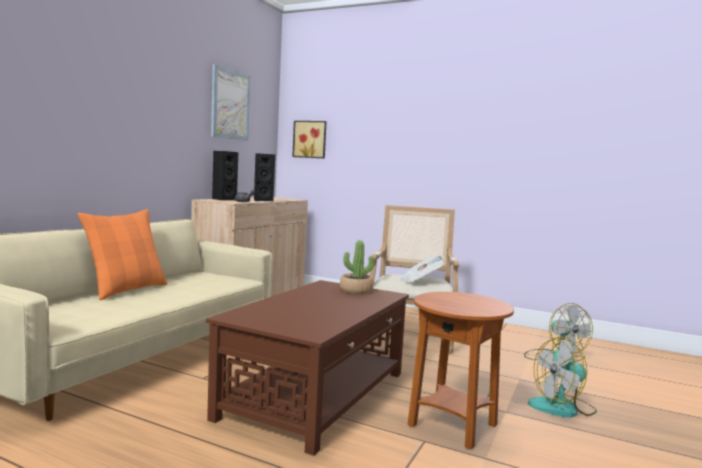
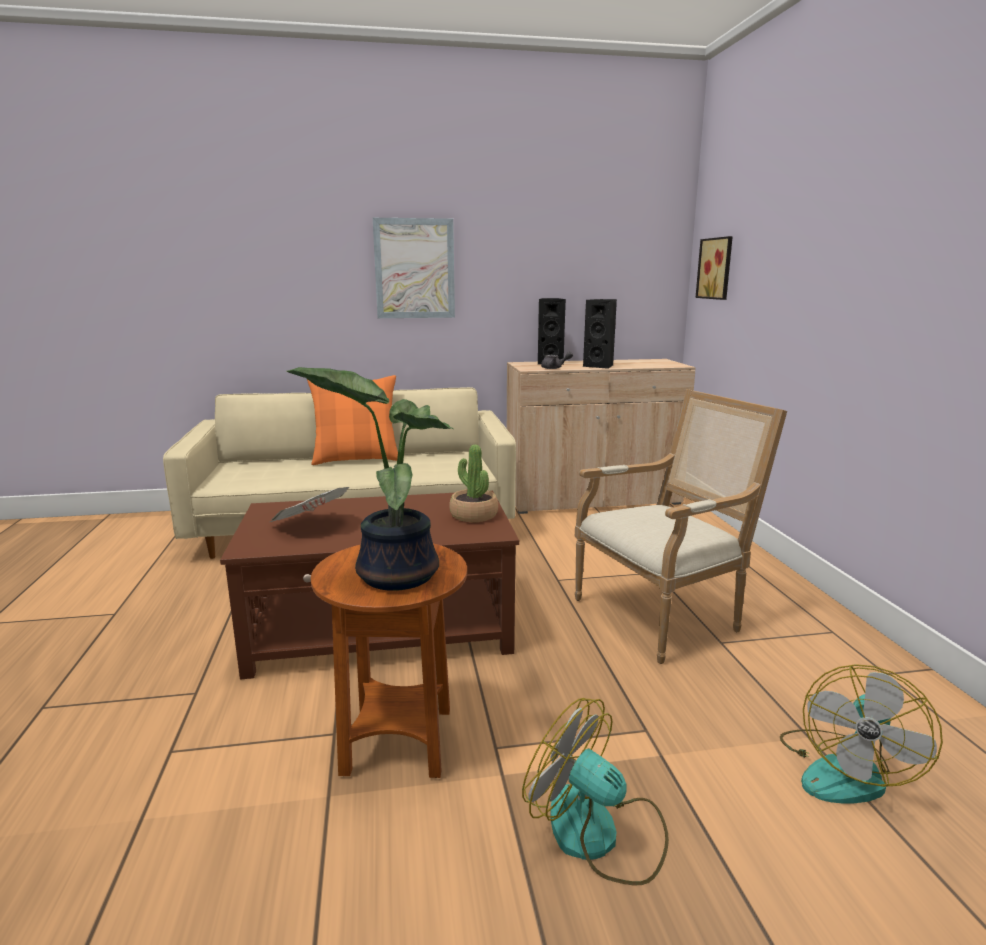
camera: 55 degrees right, 10 degrees up
picture [211,64,251,141] -> picture moved to [373,218,455,318]
newspaper [397,256,444,282] -> newspaper moved to [270,487,349,522]
none -> potted plant [287,367,453,591]

